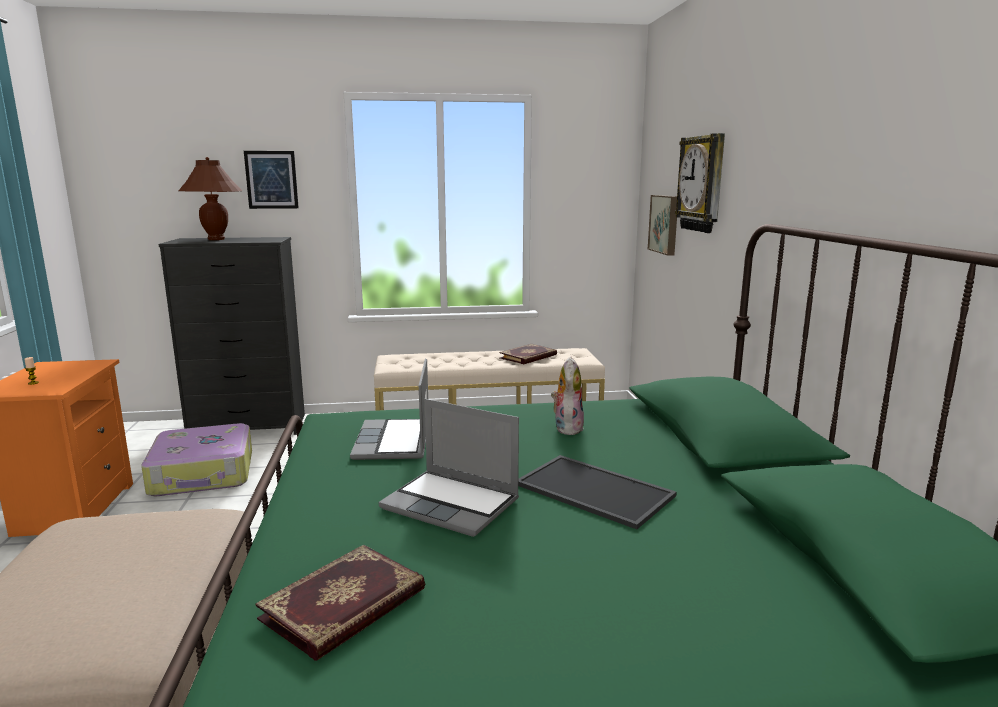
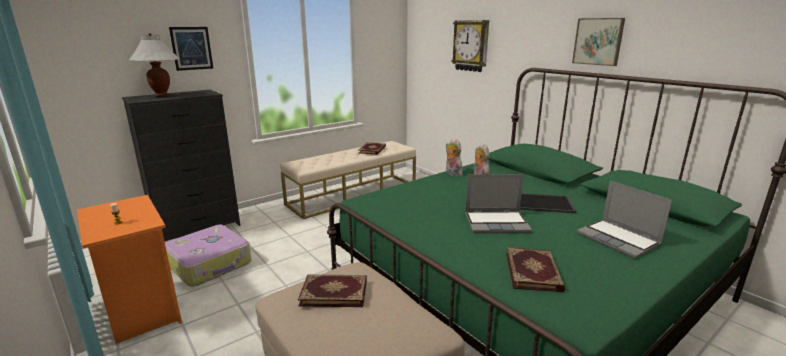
camera: 30 degrees left, 5 degrees up
brown table lamp [178,157,243,240] -> white table lamp [129,33,180,97]
laptop [350,359,428,460] -> laptop moved to [577,181,672,258]
picture [648,195,677,256] -> picture moved to [572,18,625,66]
none -> book [298,274,367,307]
none -> plush toy [446,138,462,176]

